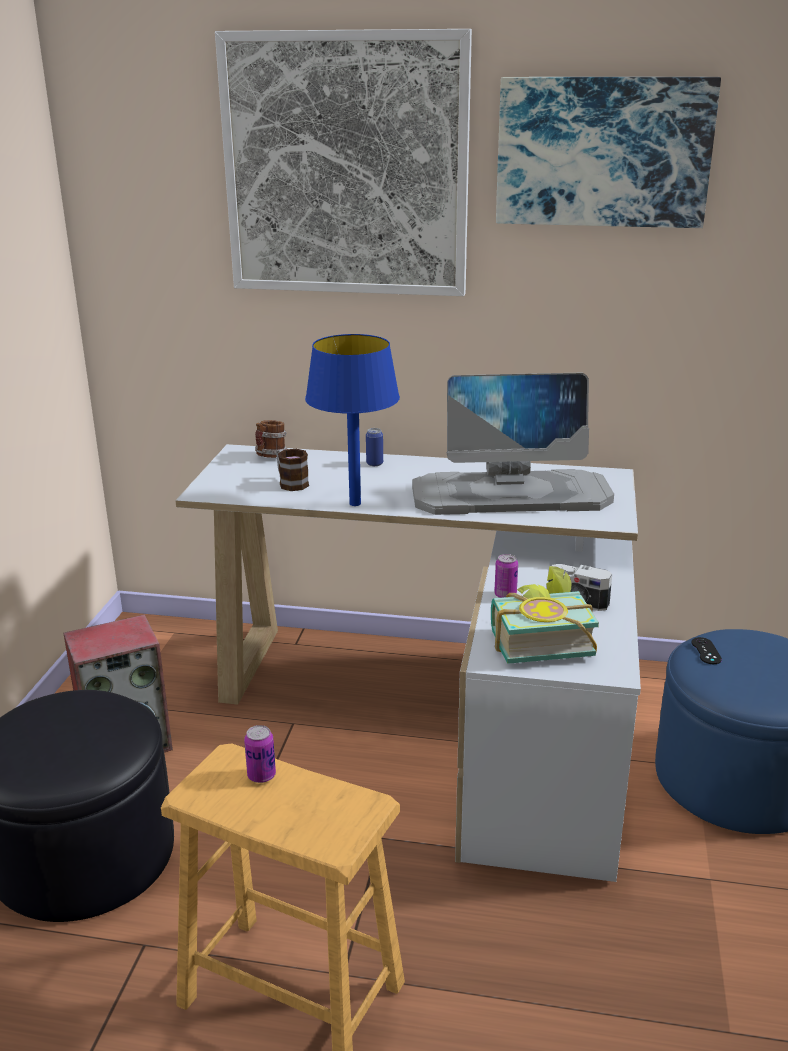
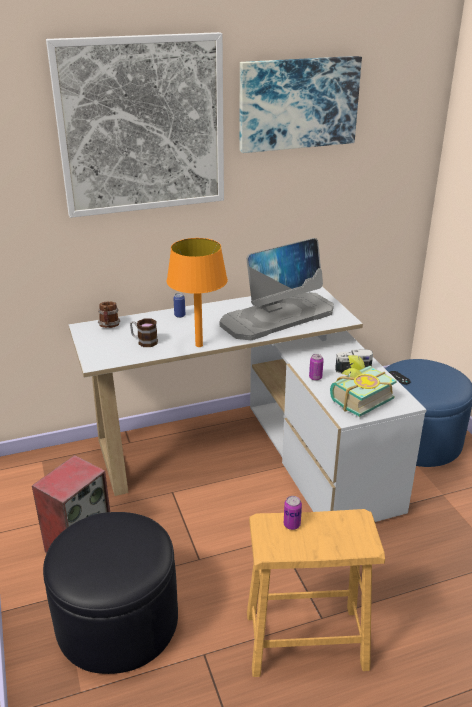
camera: 30 degrees left, 5 degrees up
blue table lamp [305,334,400,506] -> orange table lamp [167,238,228,347]

